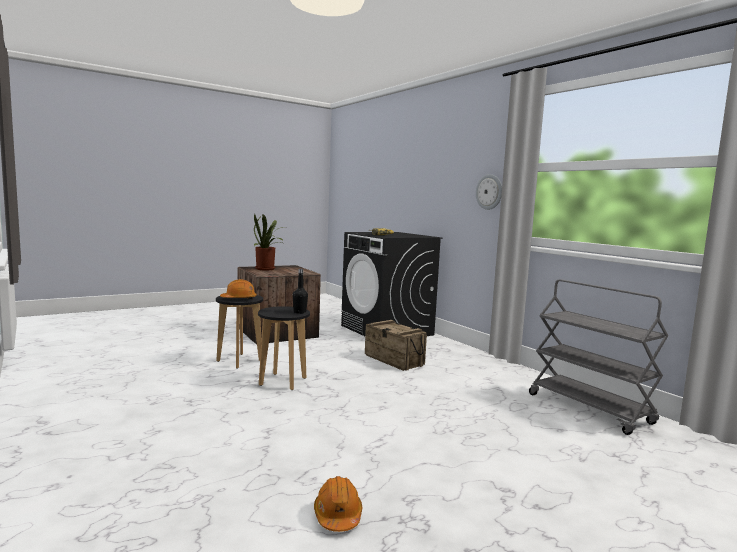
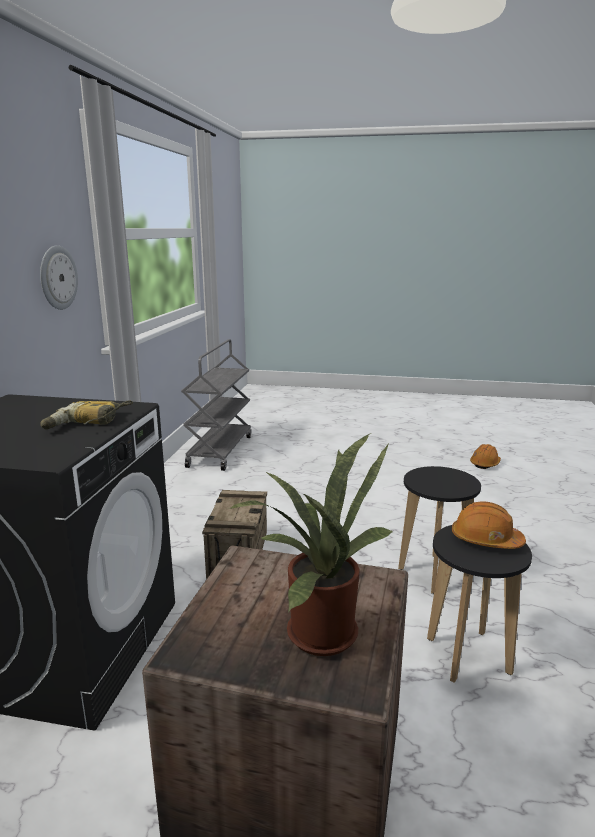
camera: 135 degrees left, 10 degrees up
black bottle [293,269,308,314] -> none

